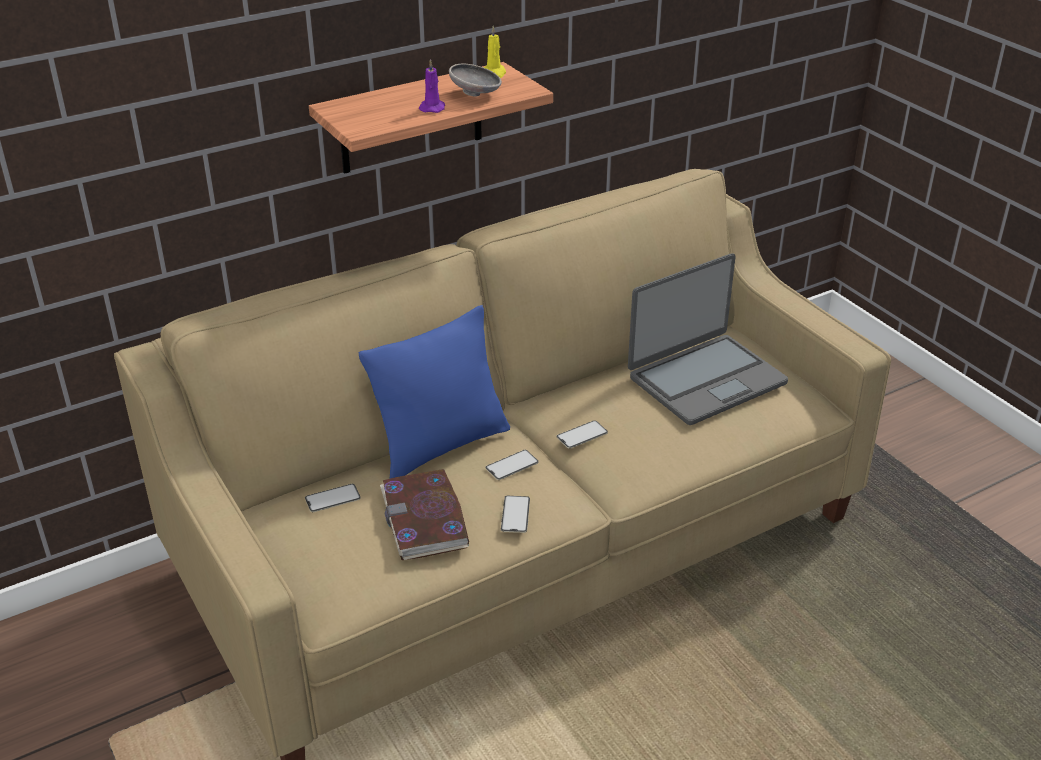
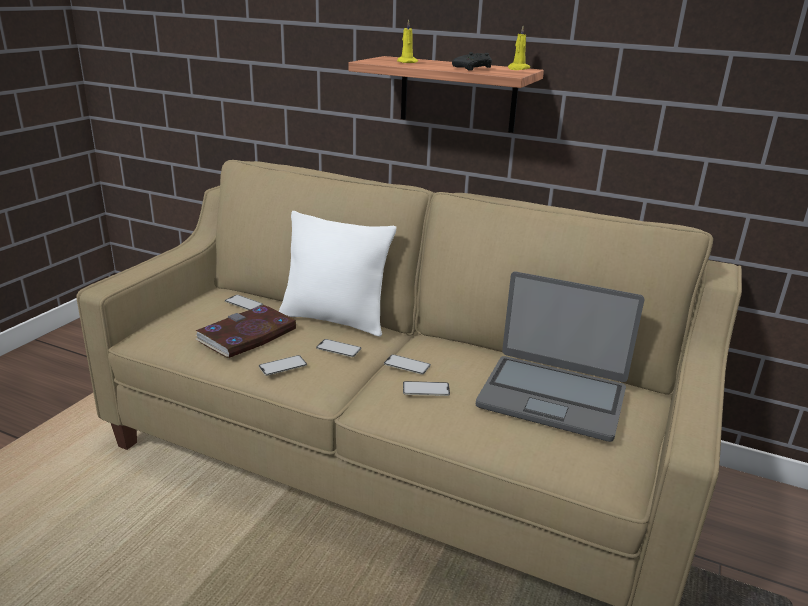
camera: 55 degrees right, 10 degrees down
blue pillow [358,305,510,479] -> white pillow [279,211,396,337]
purple candle [419,59,445,113] -> none
grey bowl [449,64,502,96] -> black game controller [452,52,492,71]
none -> yellow candle [397,20,418,63]
none -> phone [403,381,450,396]

